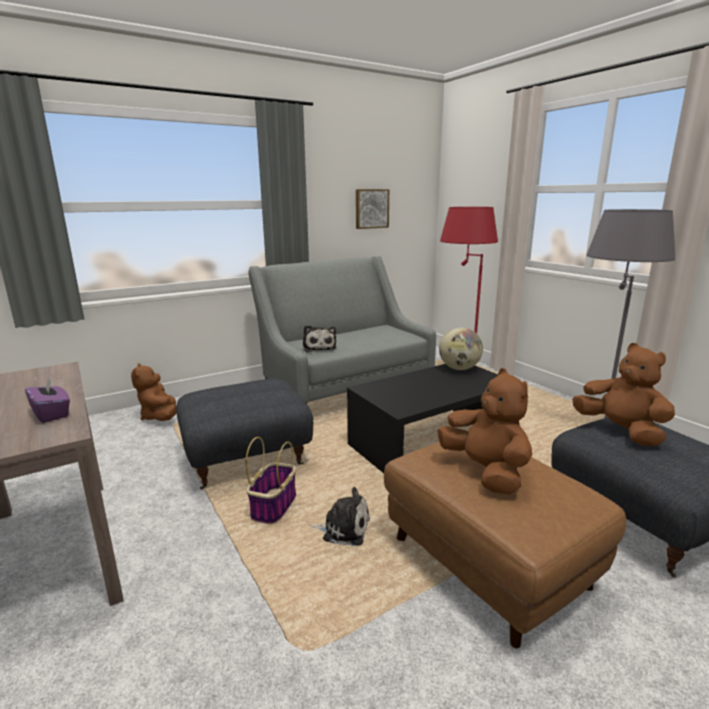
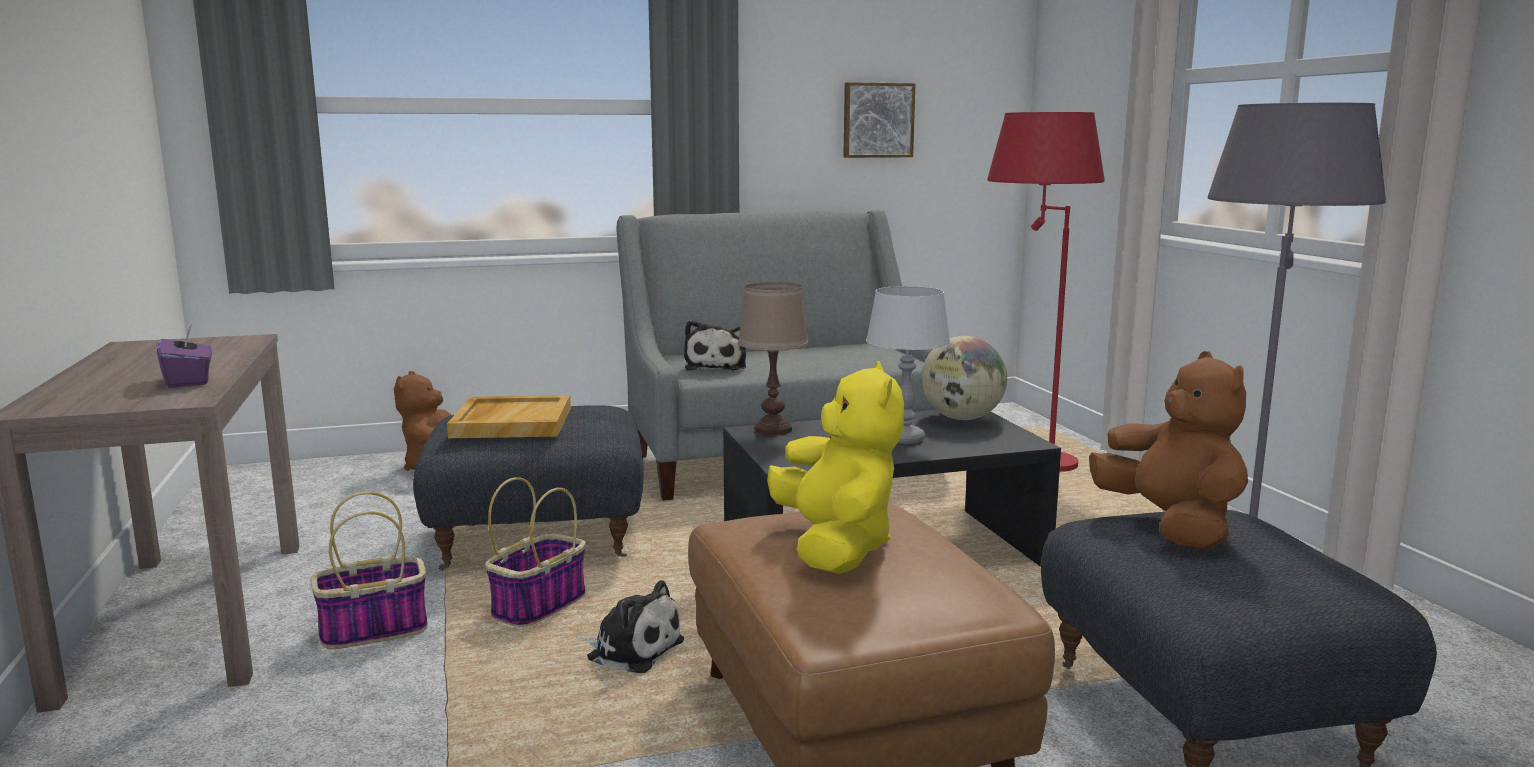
camera: 15 degrees right, 5 degrees down
brown plush toy [437,368,532,494] -> yellow plush toy [767,361,904,574]
none -> basket [310,492,428,649]
none -> beige tray [447,395,571,438]
none -> brown table lamp [738,282,809,435]
none -> grey table lamp [866,286,951,444]

